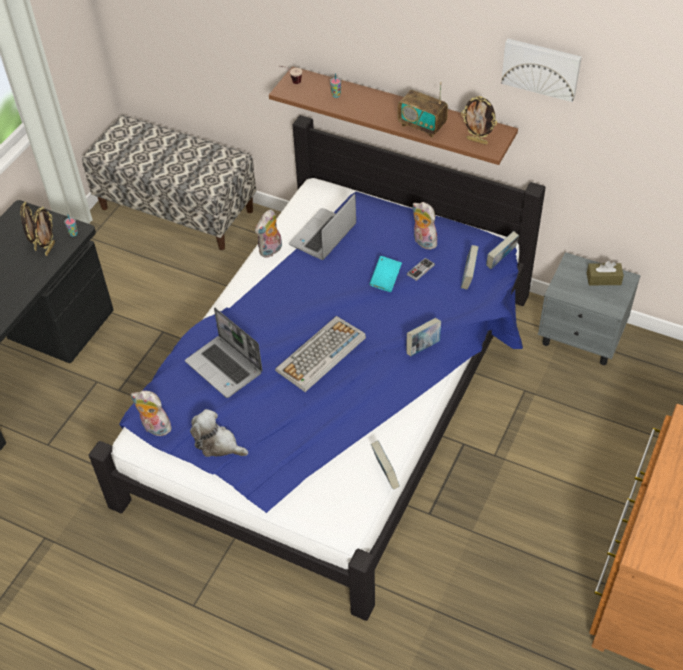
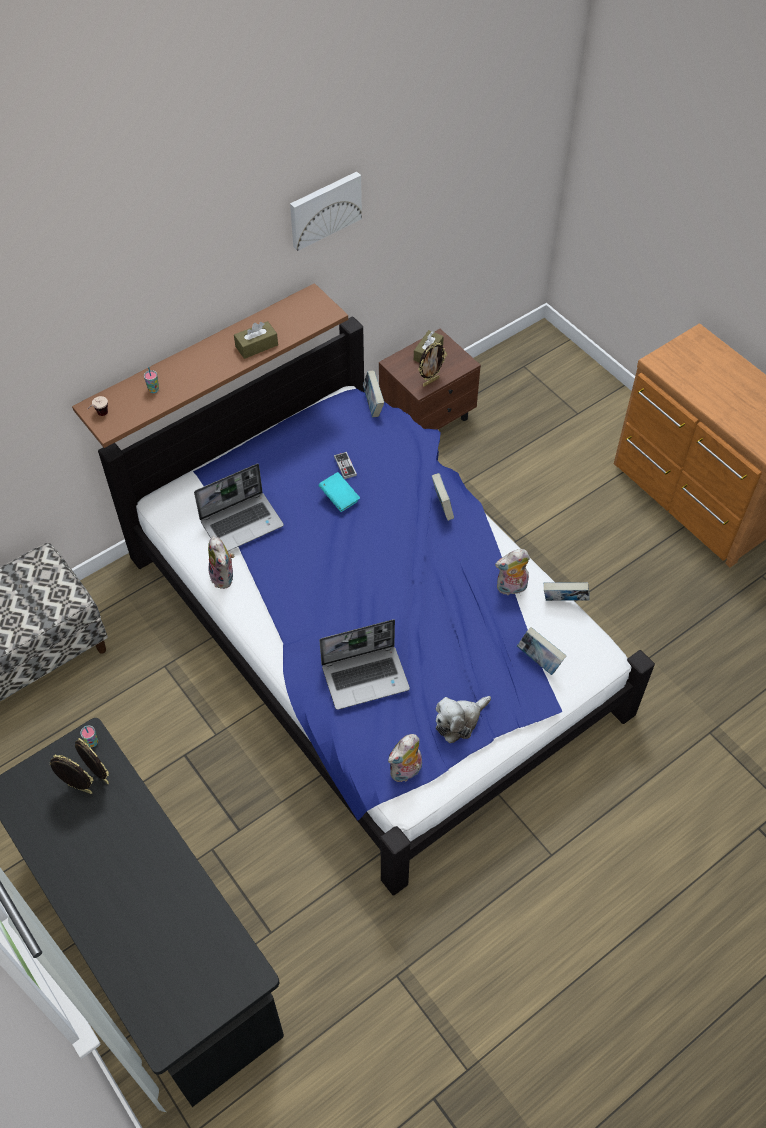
camera: 65 degrees left, 5 degrees up
keyboard [275,316,366,392] -> none
laptop [289,194,356,260] -> laptop turned 90 degrees counterclockwise [194,463,284,551]
radio [398,82,448,138] -> brown tissue box [234,321,278,359]
plush toy [412,202,437,250] -> plush toy moved to [495,549,530,595]
picture frame [461,96,497,145] -> picture frame moved to [418,342,447,387]
book [461,245,479,290] -> book moved to [517,627,566,675]
grey nightstand [538,252,641,365] -> brown nightstand [379,329,481,430]

